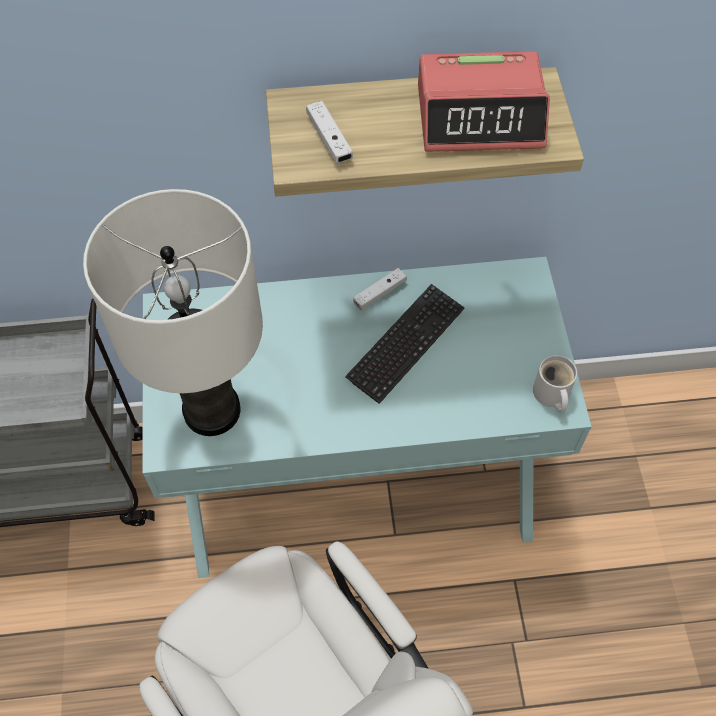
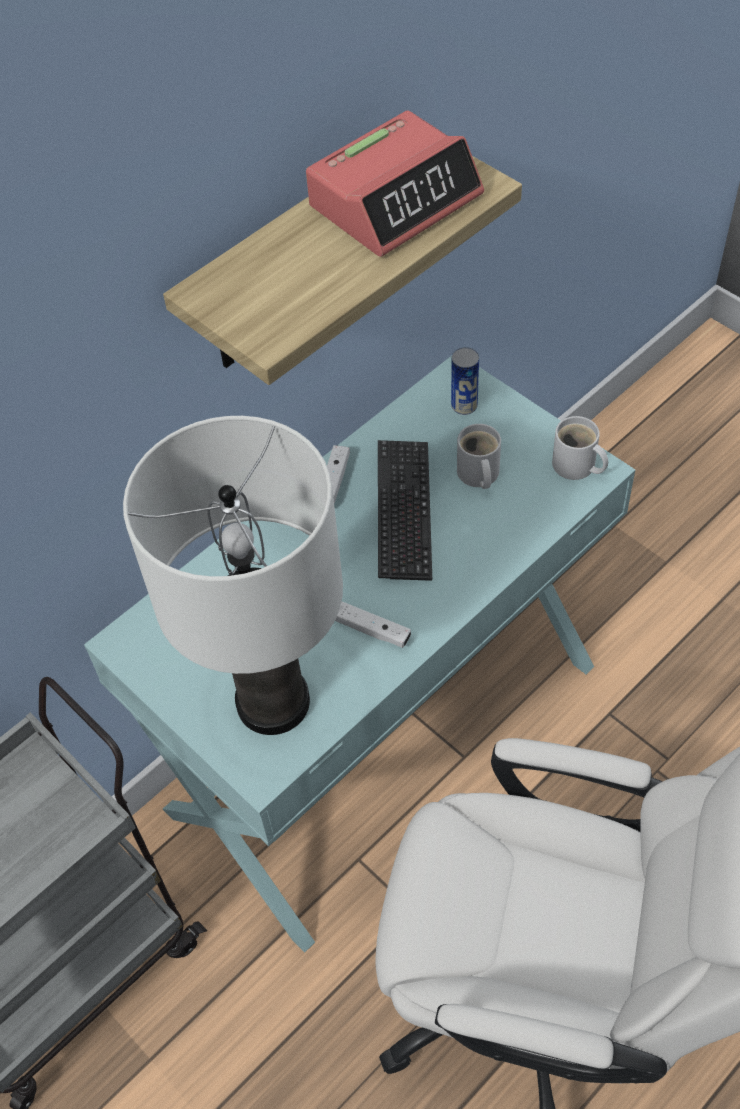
camera: 35 degrees left, 5 degrees down
white game controller [306,101,353,163] -> white game controller moved to [335,602,411,648]
none -> can [451,347,479,415]
none -> white mug [457,424,501,489]

